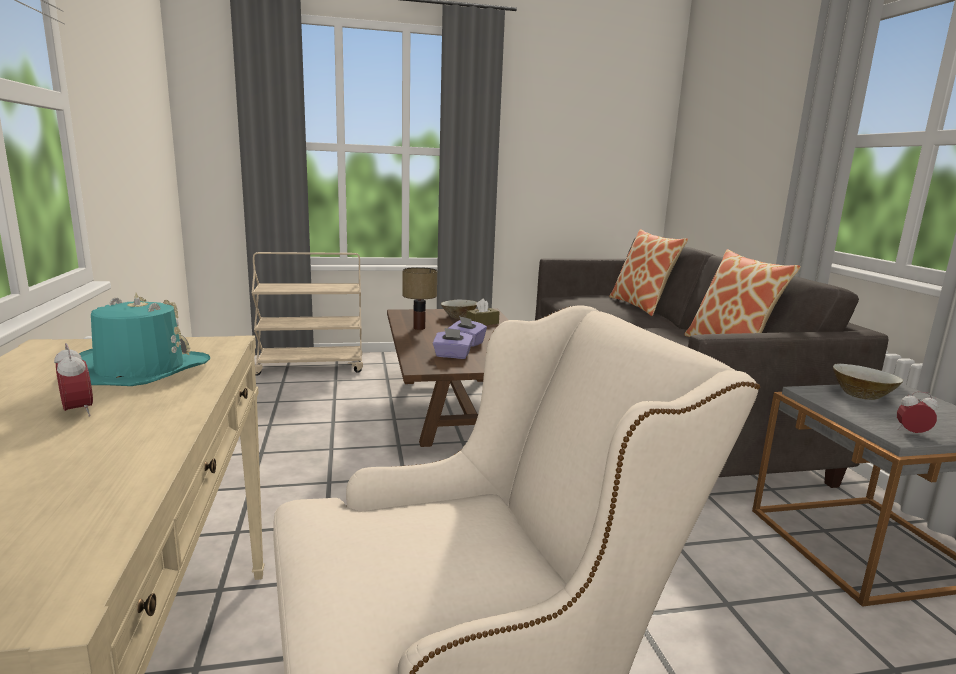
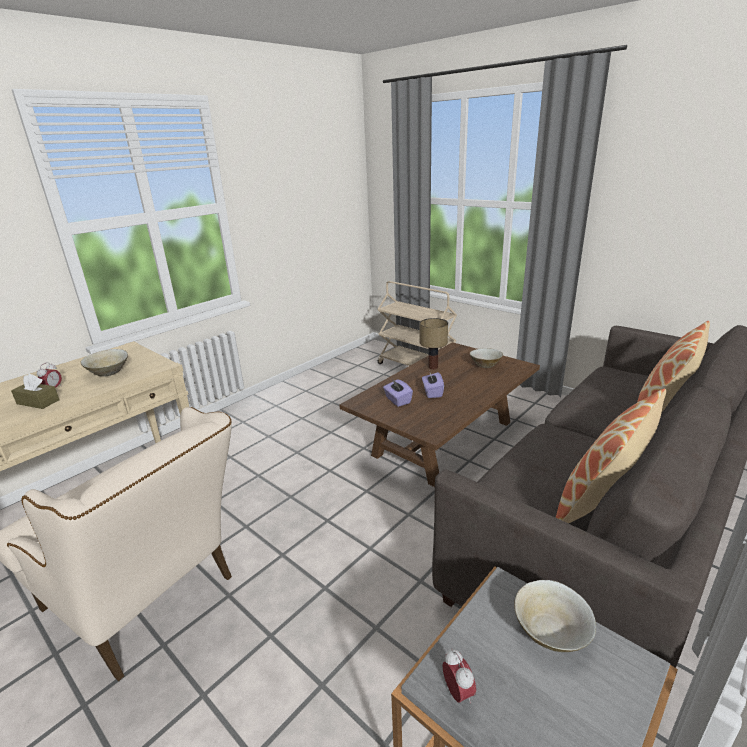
camera: 55 degrees right, 10 degrees up
turquoise hat [79,293,210,386] -> beige bowl [81,349,128,377]
brown tissue box [467,299,500,325] -> brown tissue box moved to [11,374,60,409]

